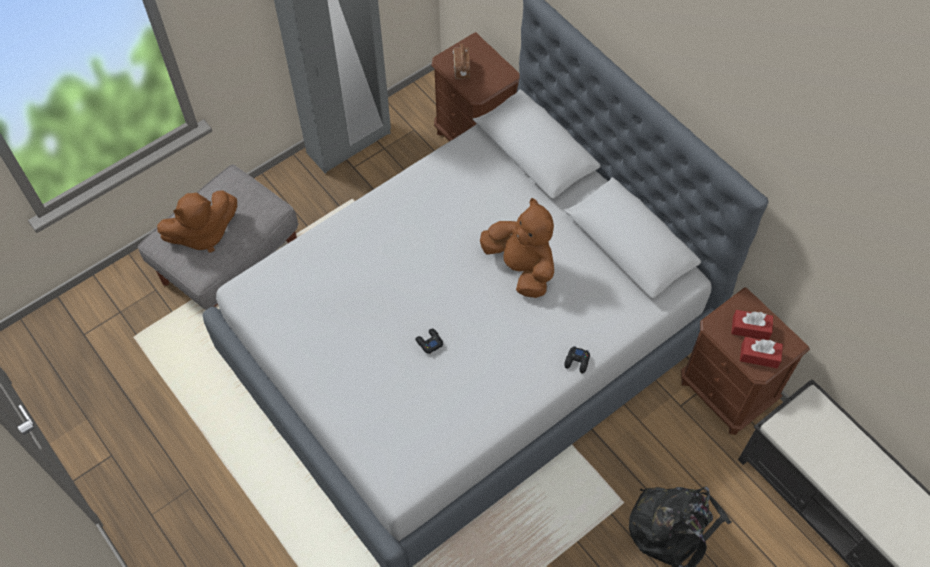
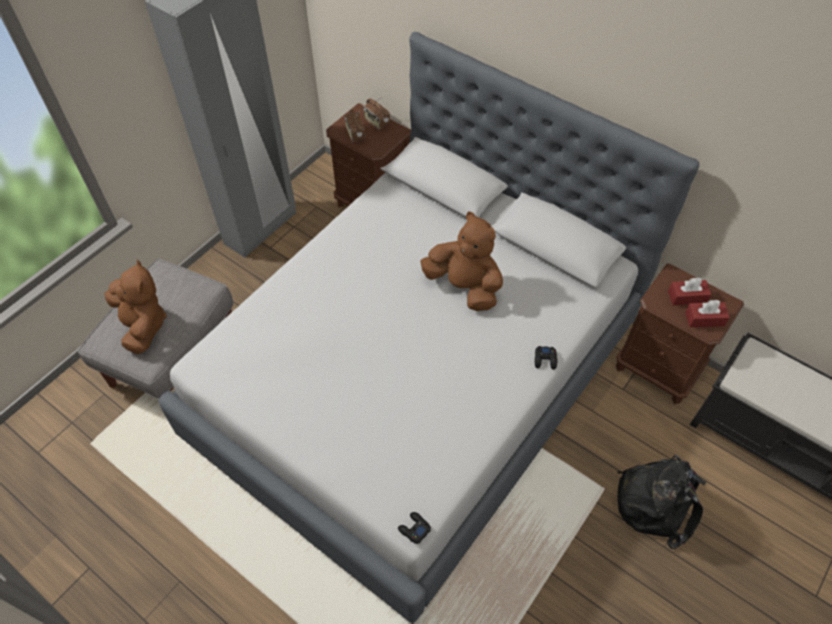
camera: 15 degrees left, 5 degrees down
brown plush toy [157,190,237,253] -> brown plush toy turned 75 degrees counterclockwise [105,260,167,354]
black game controller [415,329,443,354] -> black game controller moved to [398,512,431,544]
none -> radio [363,97,390,130]

